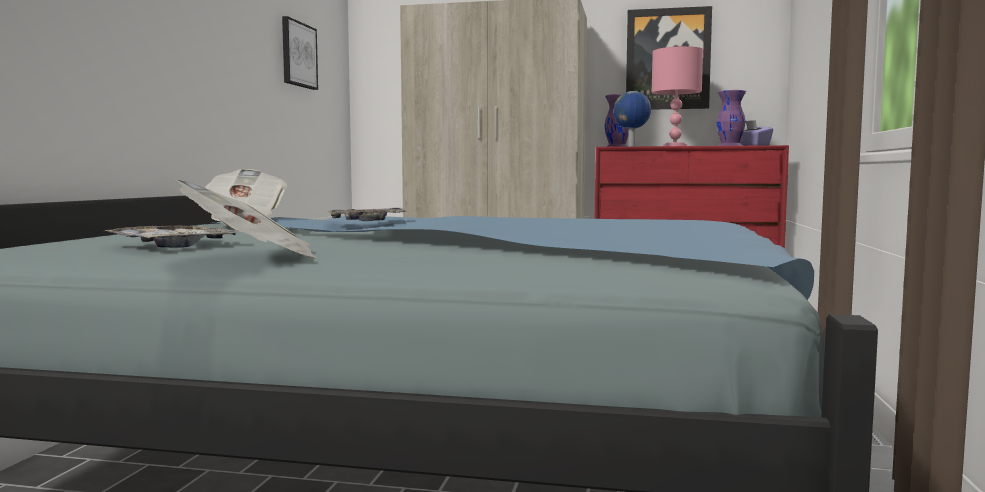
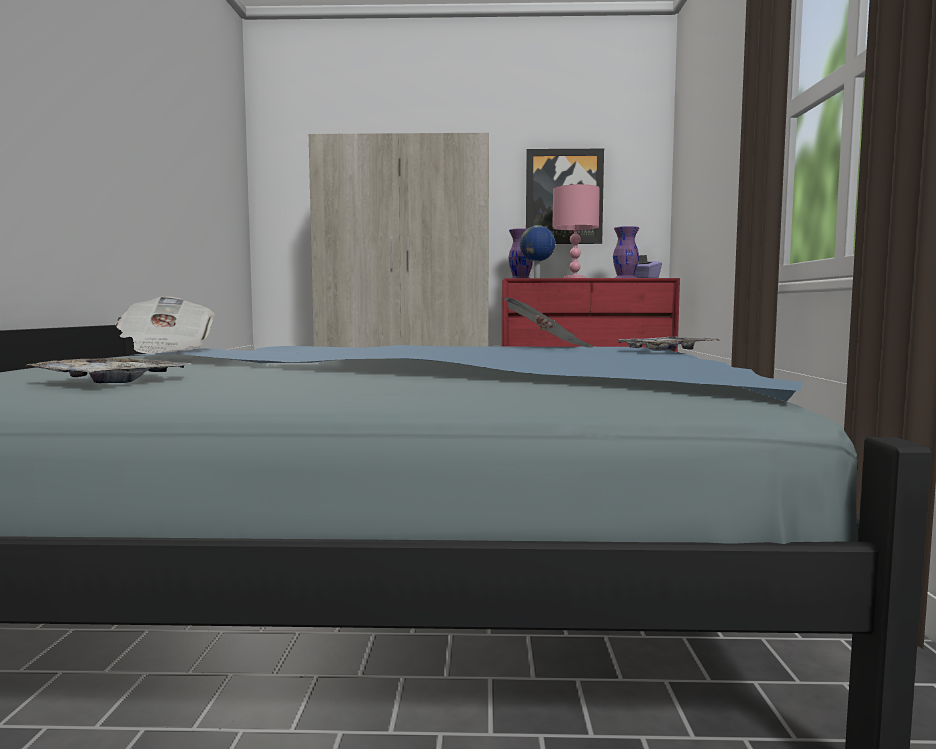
camera: 10 degrees left, 0 degrees up
newspaper [174,178,317,259] -> newspaper moved to [503,298,593,347]
picture [282,16,318,90] -> none
tray [327,208,407,221] -> tray moved to [617,336,720,351]

